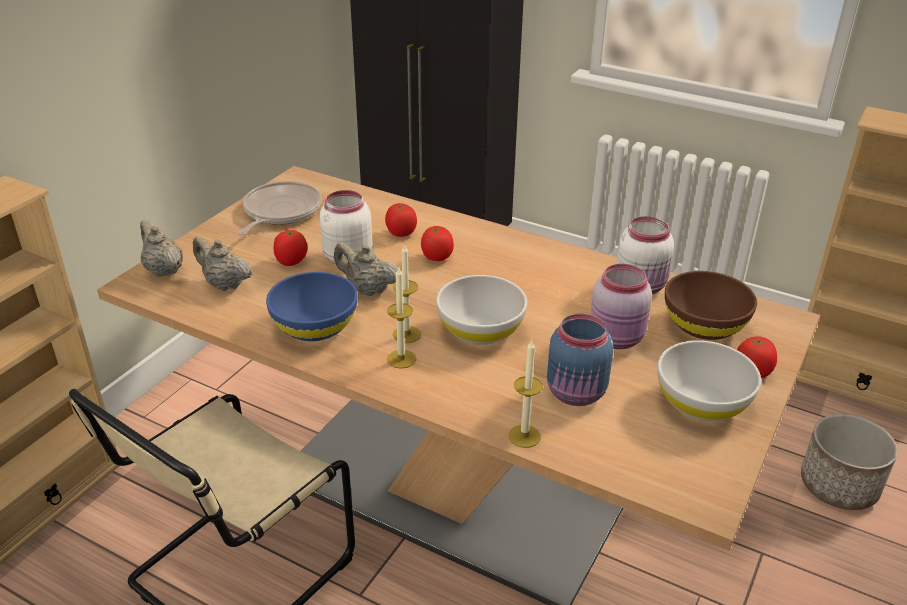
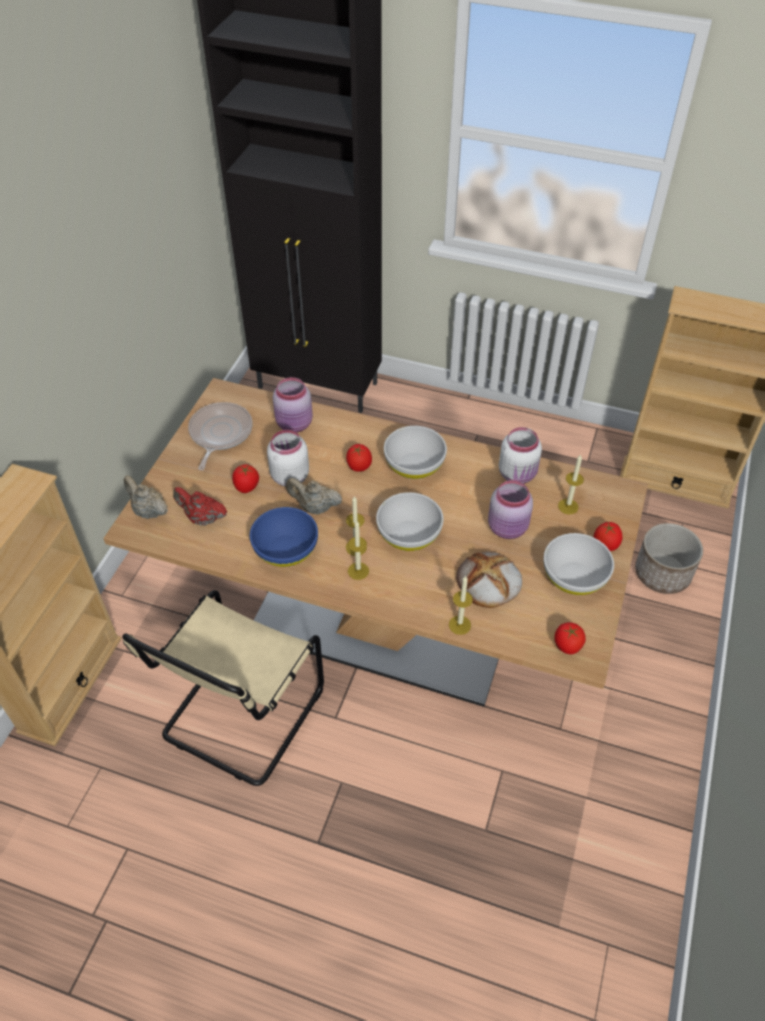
camera: 10 degrees left, 15 degrees up
beige teapot [193,236,253,291] -> red teapot [173,487,227,526]
tomato [385,203,417,237] -> tomato moved to [554,622,586,654]
blue jar [547,314,613,406] -> bread [456,552,522,608]
brown bowl [665,271,757,340] -> candle [558,454,584,515]
none -> pink jar [273,377,313,432]
none -> white bowl [384,426,447,479]

